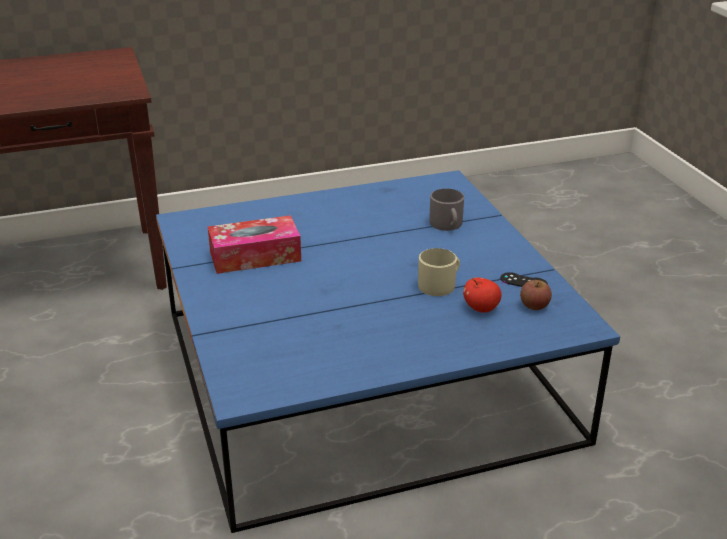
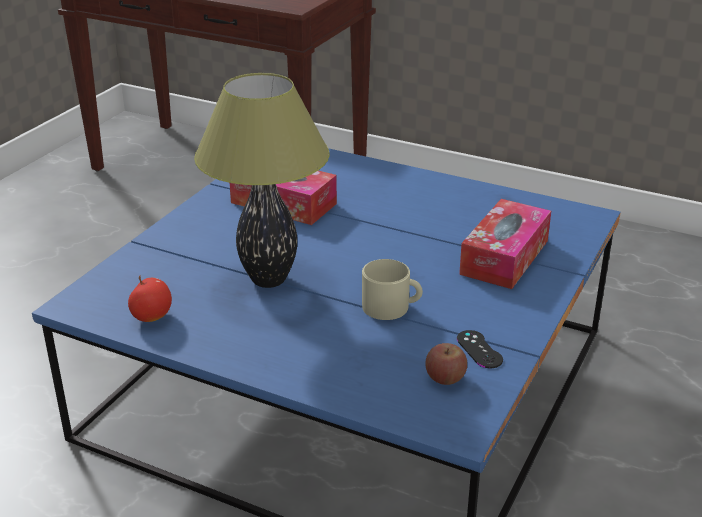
camera: 45 degrees right, 0 degrees up
grey mug [429,189,464,231] -> tissue box [459,199,551,289]
apple [463,277,502,313] -> apple moved to [128,275,172,322]
none -> table lamp [194,73,330,288]

